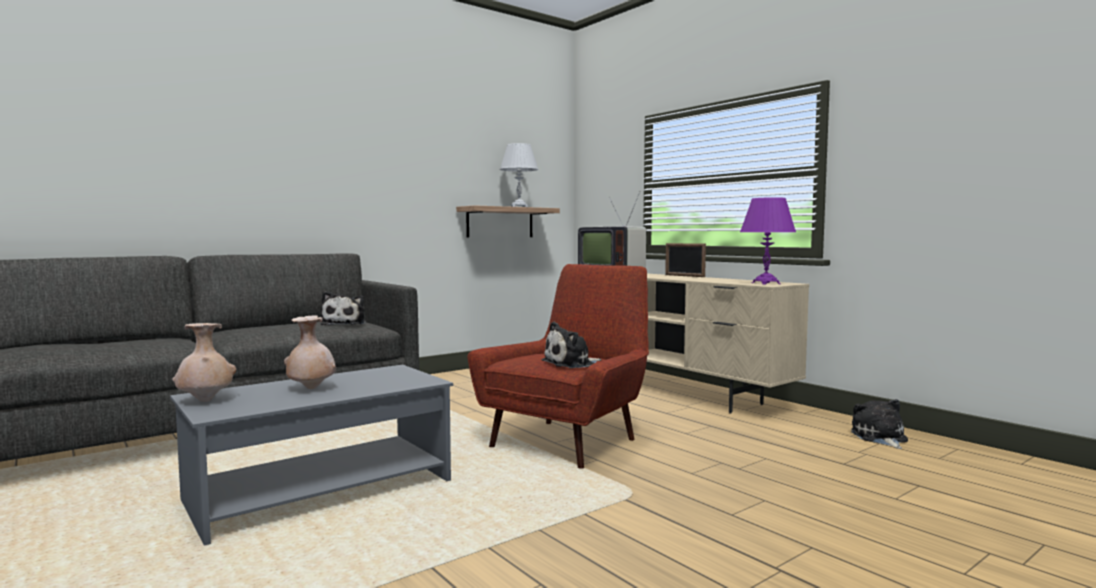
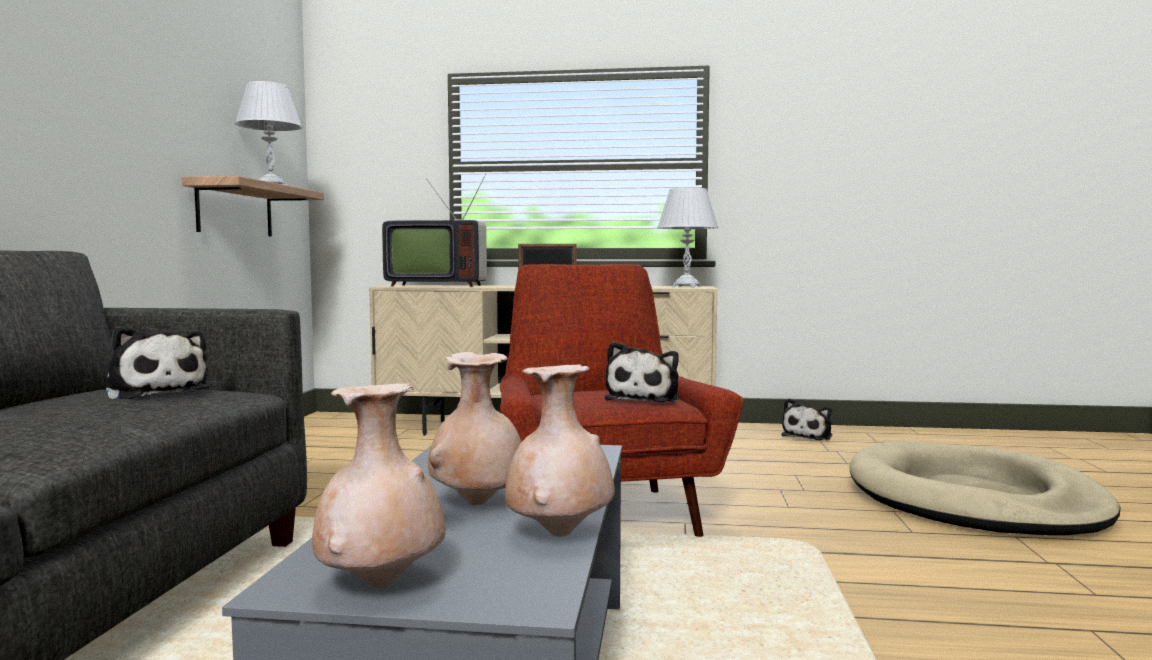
camera: 45 degrees left, 0 degrees up
purple table lamp [740,197,796,285] -> white table lamp [657,187,718,288]
plush toy [851,399,908,449] -> plush toy turned 105 degrees counterclockwise [781,398,832,440]
none -> beige vase [505,365,615,537]
none -> beige dog bed [850,441,1121,535]

